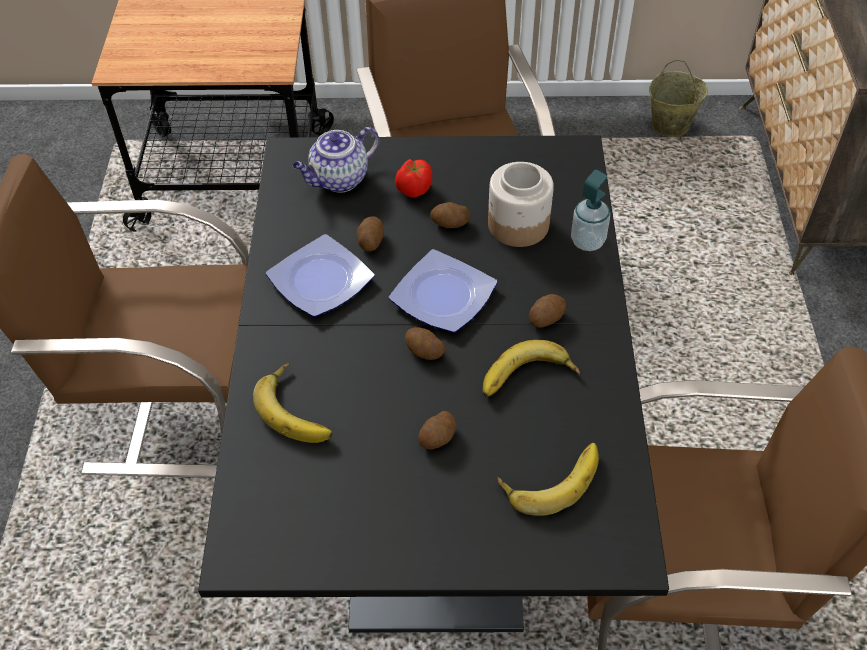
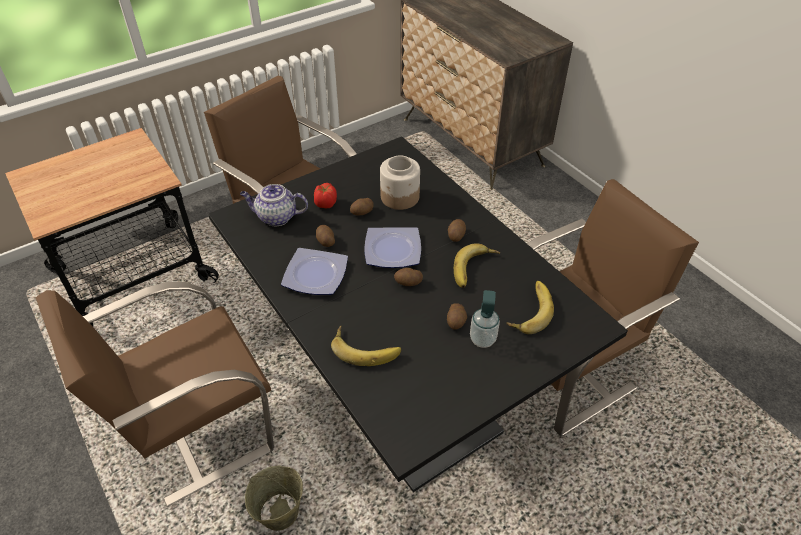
camera: 35 degrees left, 5 degrees down
teapot [293,127,379,192] -> teapot turned 75 degrees clockwise [240,184,308,226]
soap dispenser [571,170,610,251] -> soap dispenser moved to [470,290,500,348]
beige bucket [649,60,708,137] -> beige bucket moved to [245,466,303,531]

